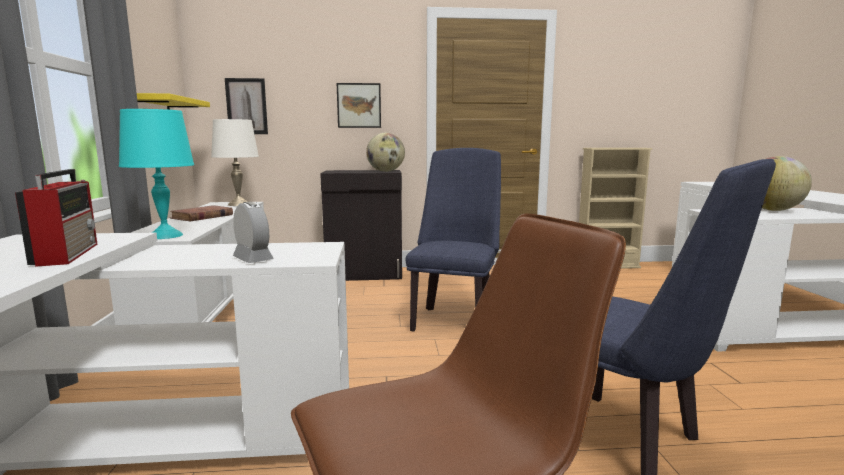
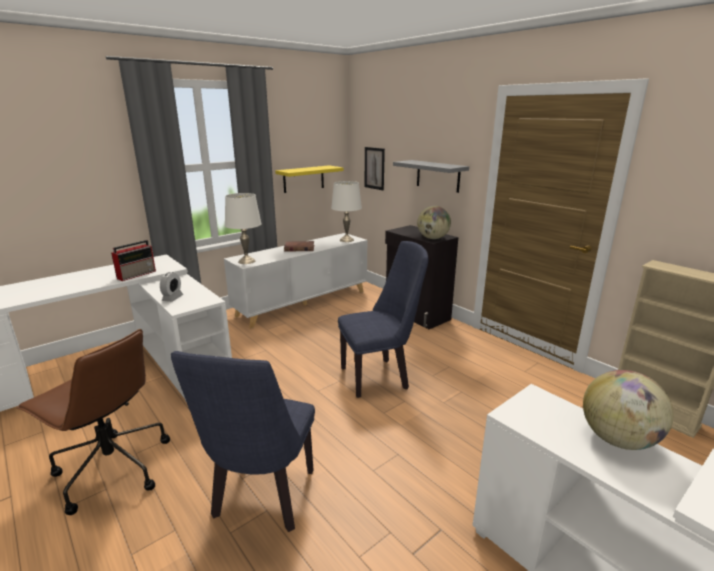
camera: 55 degrees right, 10 degrees up
turquoise table lamp [119,109,194,239] -> white table lamp [225,193,262,264]
picture [337,83,381,128] -> grey shelf [393,160,469,193]

